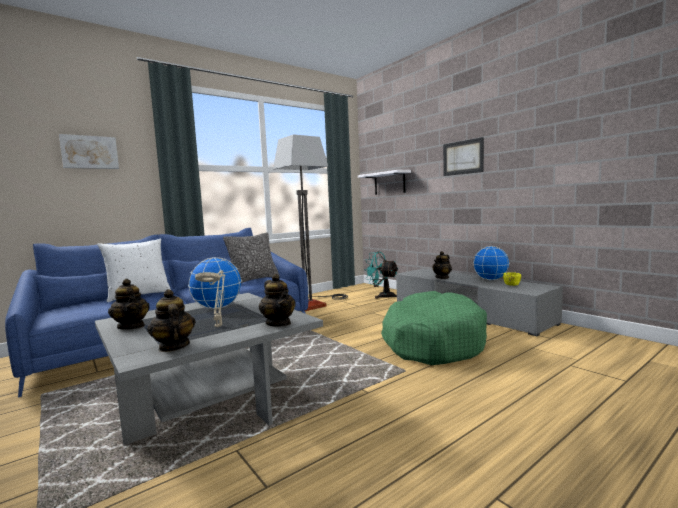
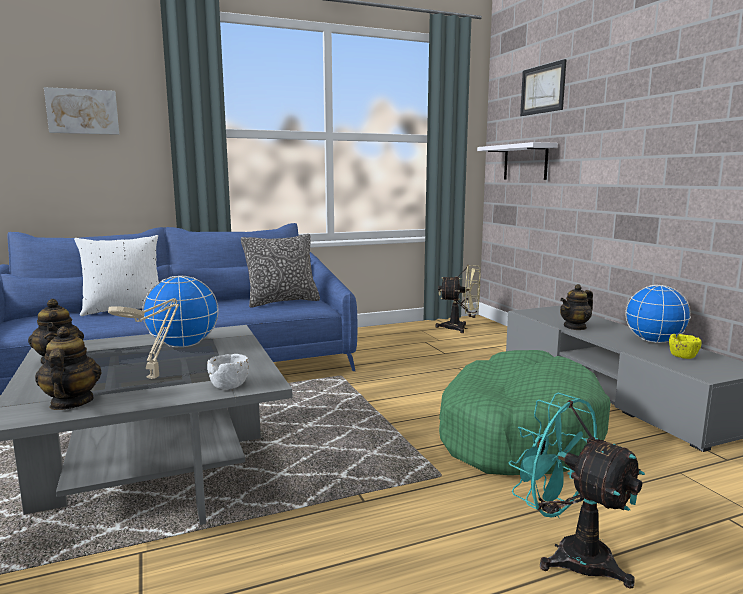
camera: 15 degrees right, 5 degrees up
teapot [259,274,296,327] -> white bowl [207,354,249,389]
floor lamp [273,134,348,311] -> none
turquoise fan [364,252,398,299] -> turquoise fan moved to [508,393,645,589]
picture [443,137,484,176] -> picture moved to [520,59,567,116]
none -> beige fan [435,265,481,333]

